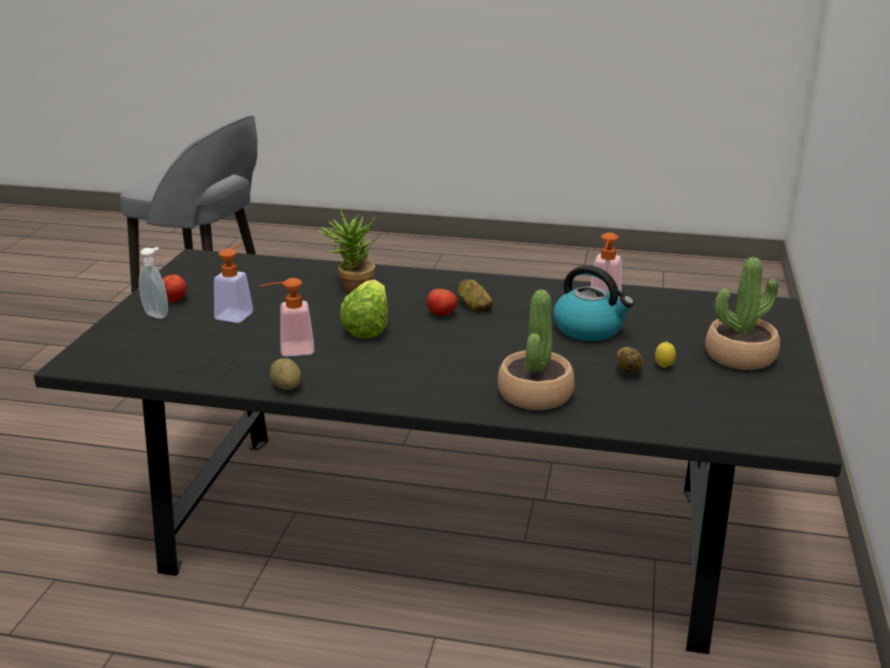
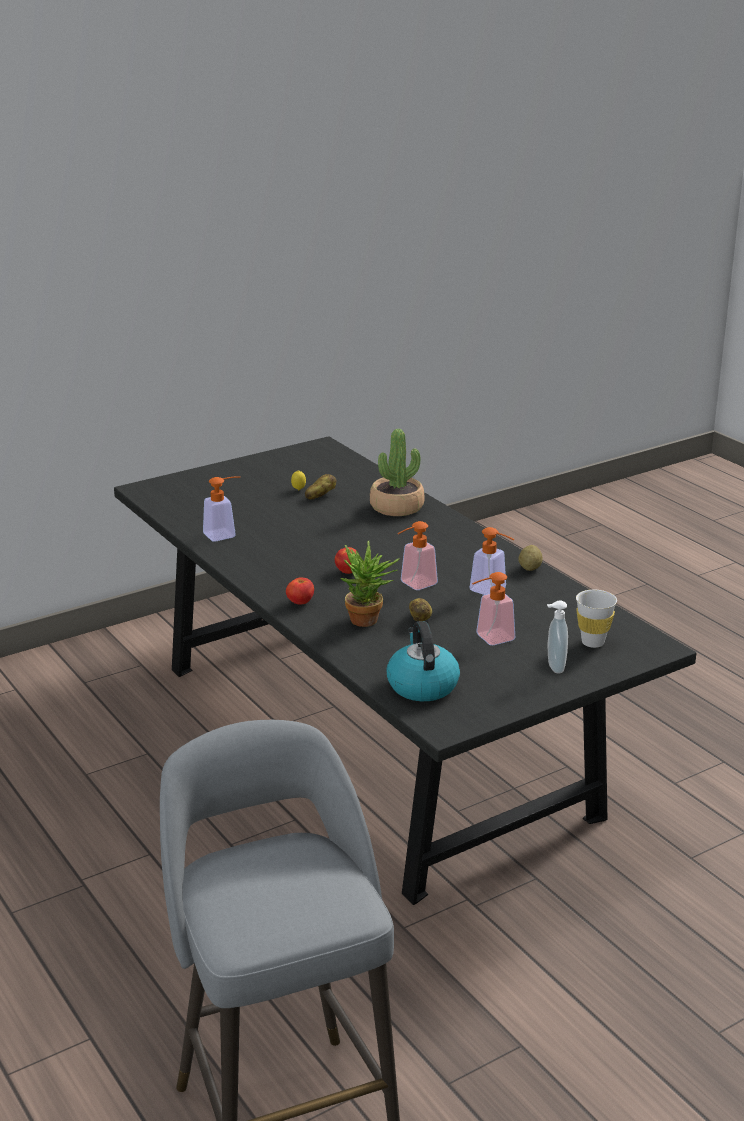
camera: 135 degrees left, 0 degrees up
tomato [162,275,187,302] -> tomato moved to [286,577,314,605]
lettuce [340,280,388,339] -> soap dispenser [398,521,438,590]
potato [457,279,493,312] -> potato moved to [409,598,432,621]
kettle [553,265,634,341] -> kettle moved to [386,621,460,701]
potted plant [705,257,780,370] -> none
none -> white cup [576,590,617,648]

